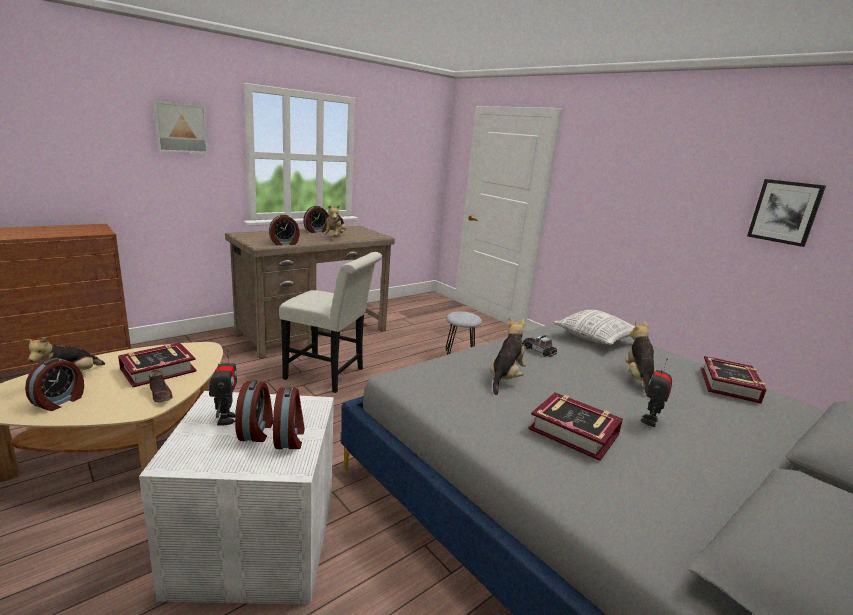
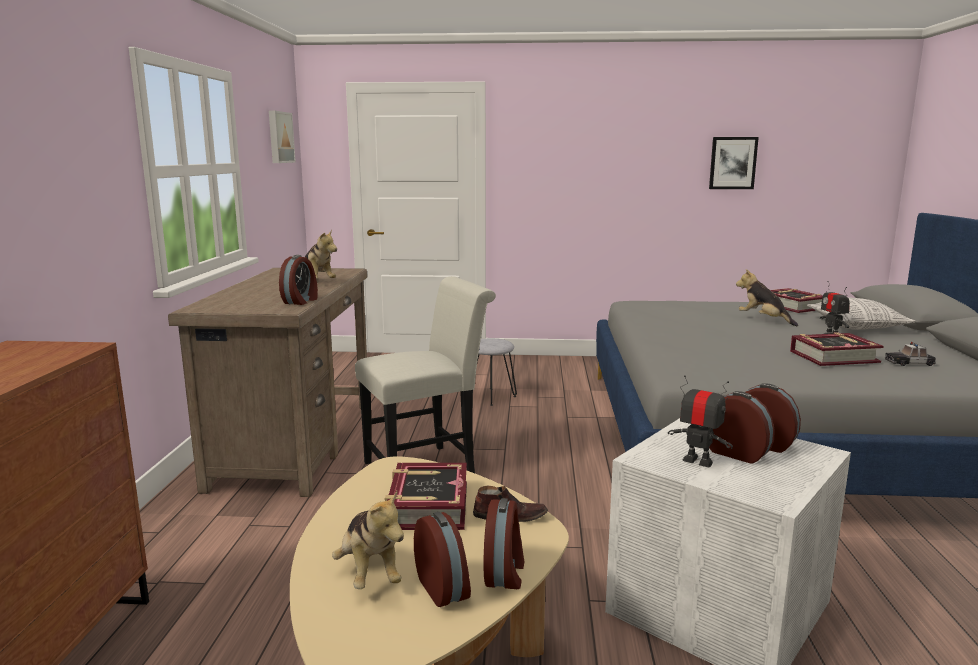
camera: 45 degrees left, 5 degrees down
picture [153,101,208,153] -> picture moved to [269,110,296,163]
alarm clock [303,206,329,233] -> alarm clock moved to [484,498,524,589]
plush toy [490,318,526,395] -> none
toy car [523,335,558,357] -> toy car moved to [885,342,936,366]
pillow [552,310,635,345] -> pillow moved to [807,297,916,330]

